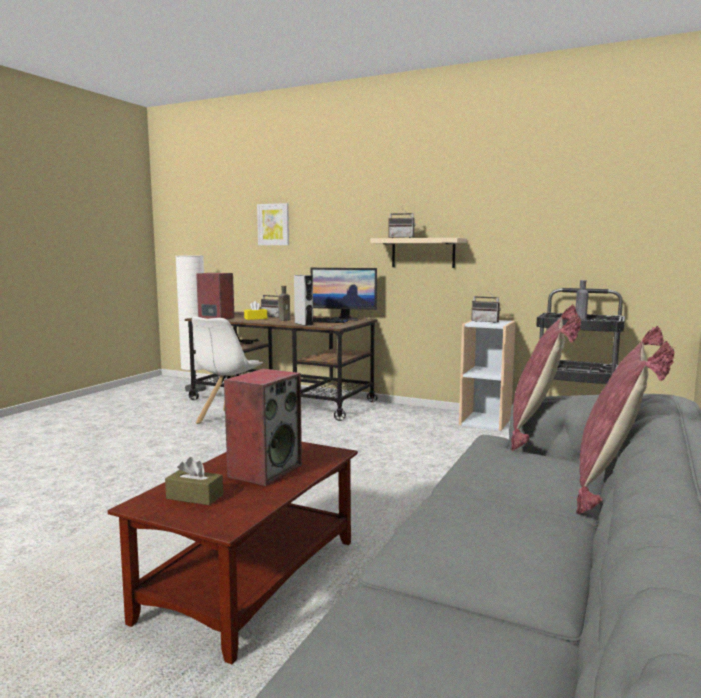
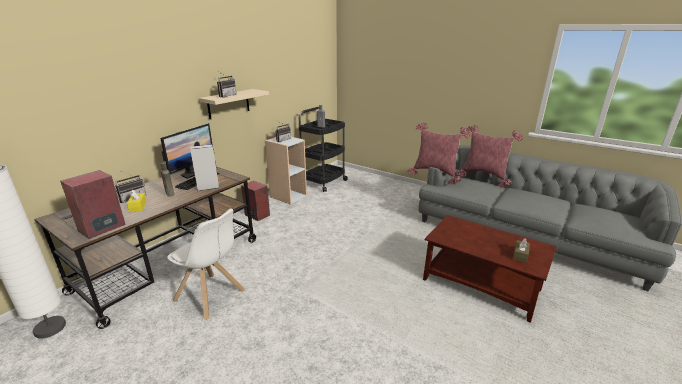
camera: 80 degrees left, 15 degrees up
speaker [224,369,302,486] -> speaker moved to [241,181,270,221]
picture [257,203,289,245] -> none

